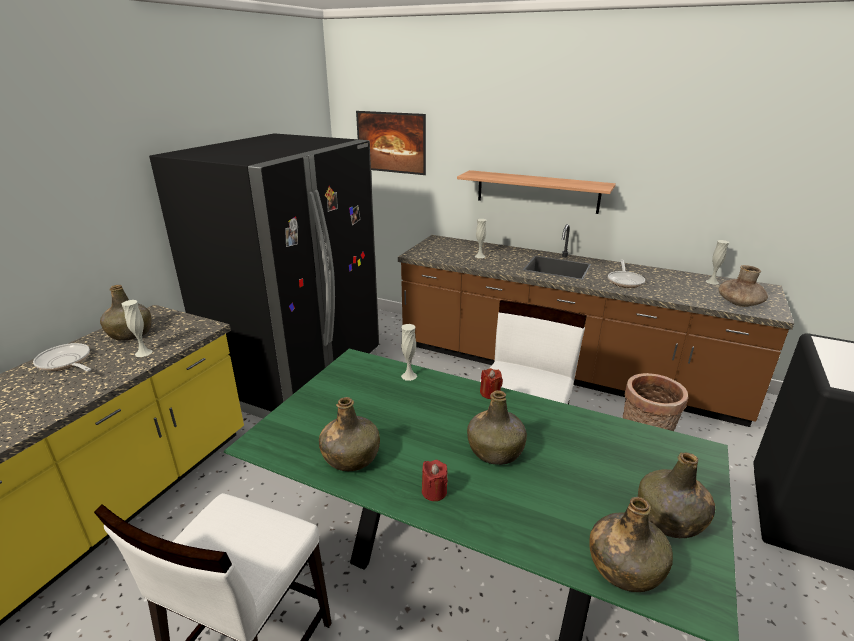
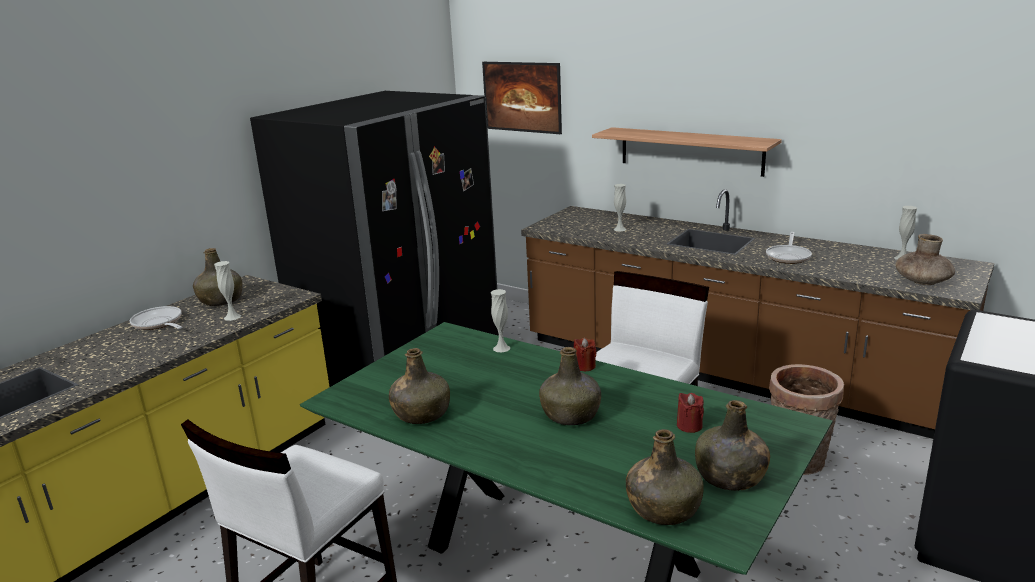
camera: 10 degrees right, 5 degrees down
red candle [422,460,448,501] -> red candle moved to [677,393,704,433]

